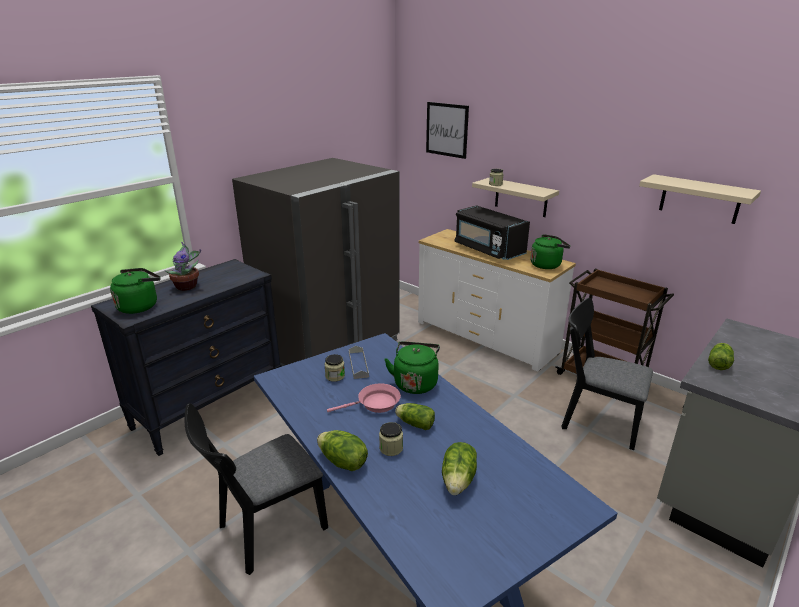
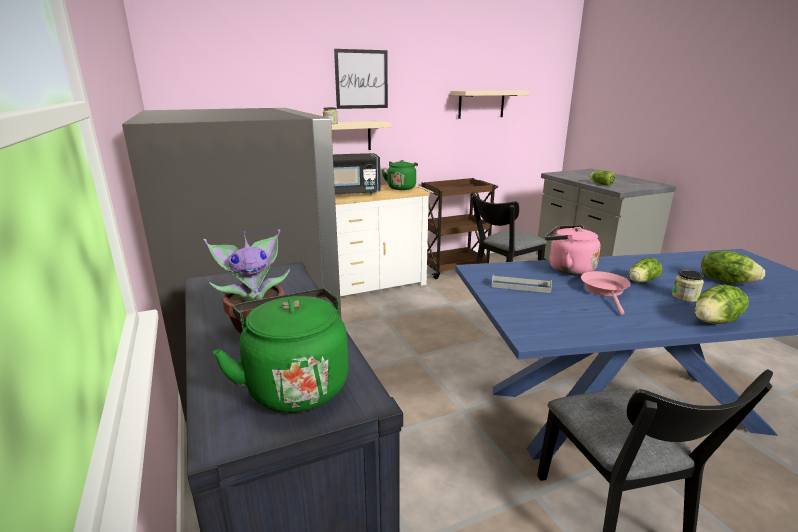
camera: 65 degrees left, 5 degrees down
jar [324,354,345,382] -> none
green kettle [384,341,440,394] -> pink kettle [545,225,601,276]
picture [426,102,469,159] -> picture moved to [334,49,388,109]

